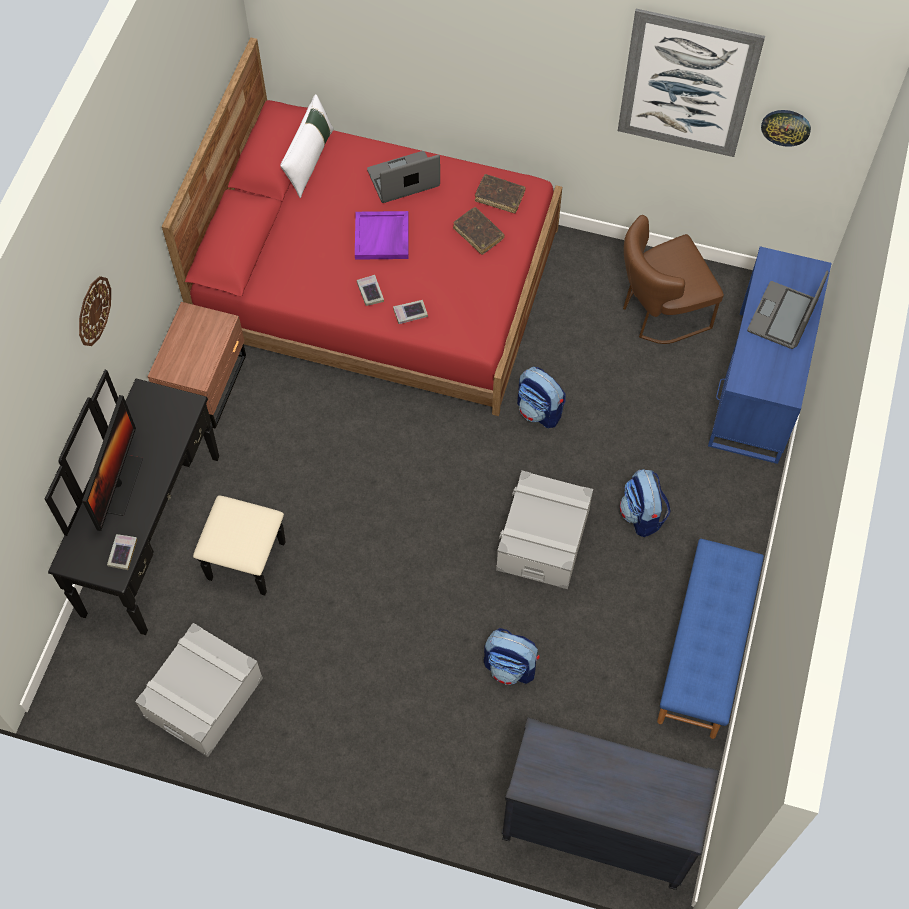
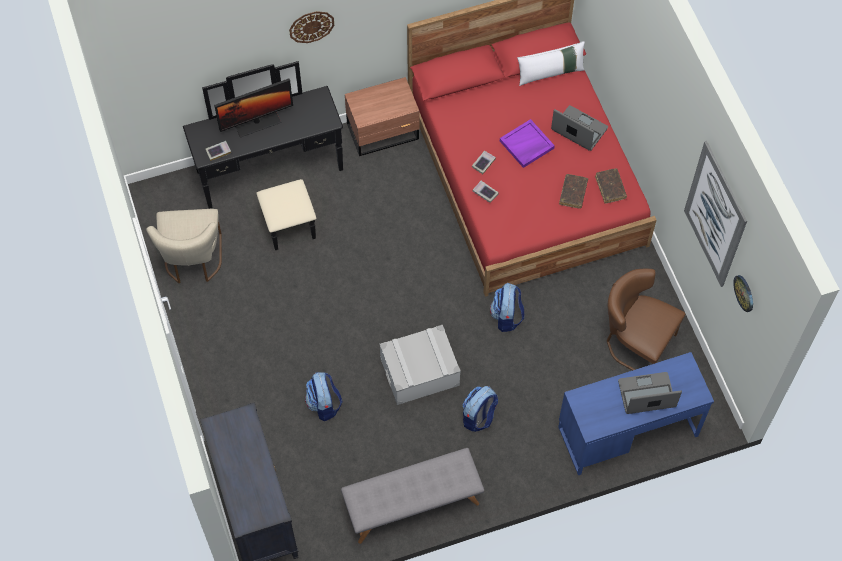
camera: 55 degrees right, 0 degrees up
grey storage box [135,623,263,757] -> beige chair [146,209,222,284]
blue bench [657,539,764,739] -> grey bench [341,448,484,544]

